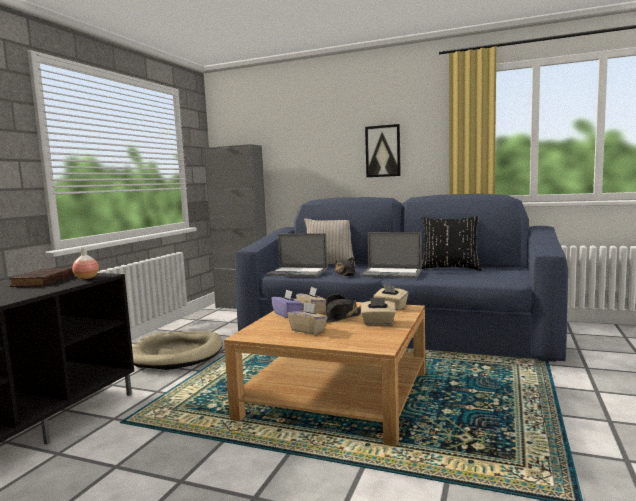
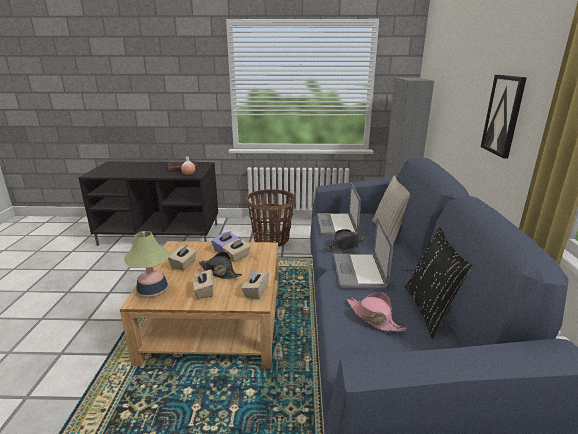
camera: 70 degrees right, 15 degrees up
beige dog bed [132,331,223,370] -> basket [246,190,294,246]
none -> table lamp [124,231,171,297]
none -> pink hat [347,292,406,332]

